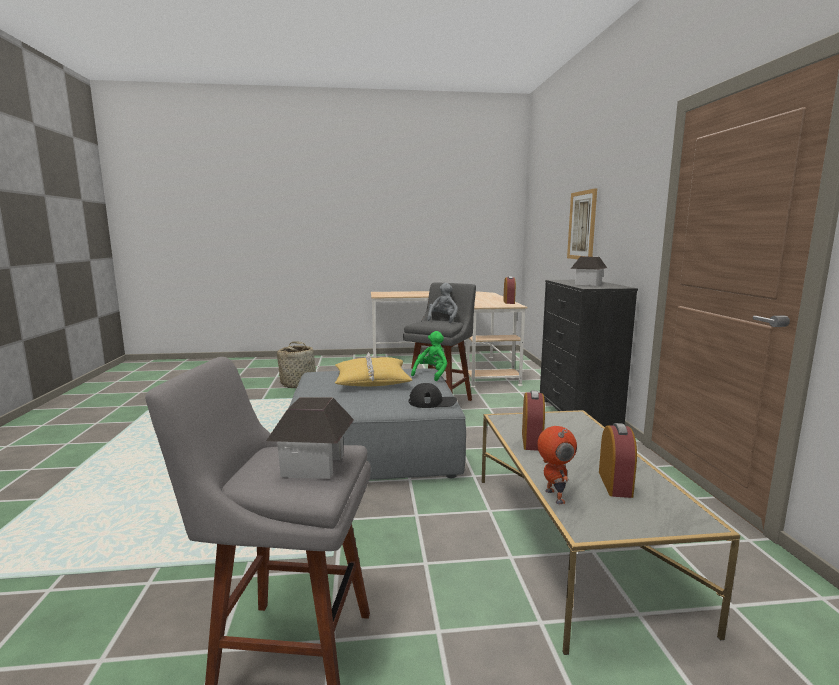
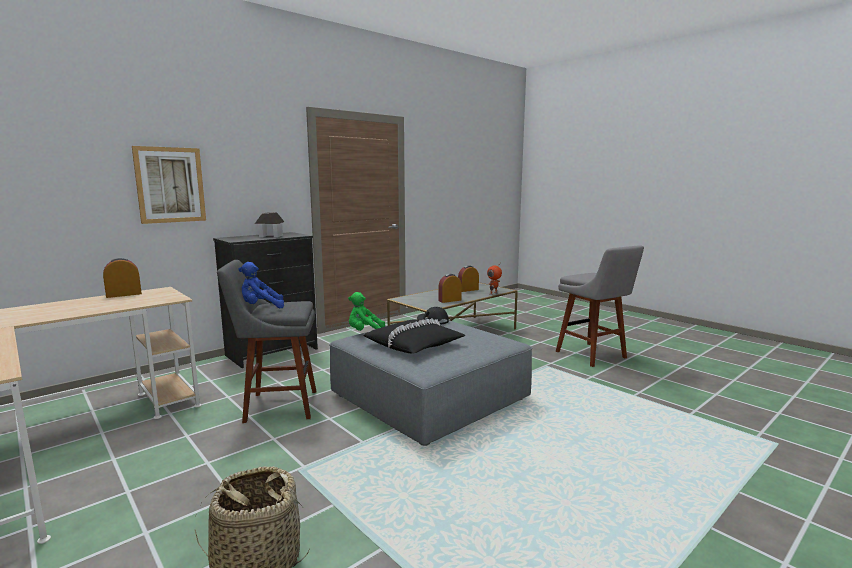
camera: 125 degrees left, 0 degrees up
toy house [266,397,354,479] -> none
yellow pillow [335,353,412,386] -> black pillow [363,318,465,354]
grey plush toy [427,283,458,323] -> blue plush toy [238,262,284,308]

